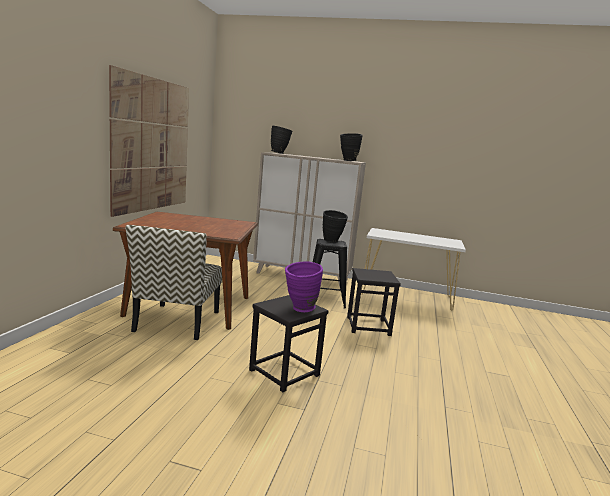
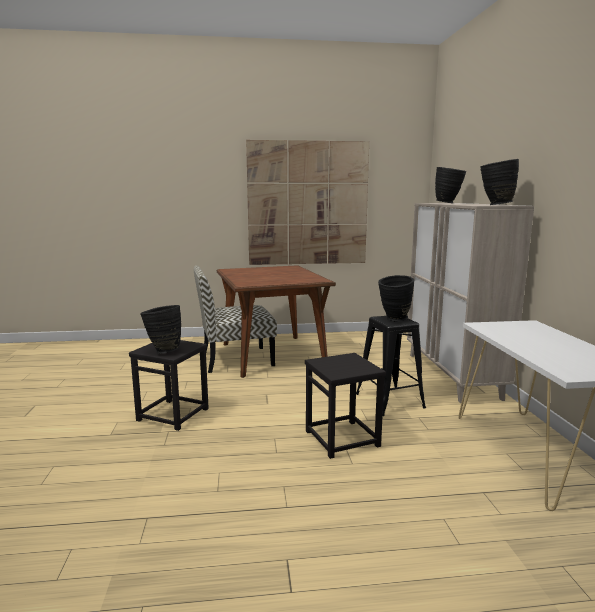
camera: 70 degrees right, 0 degrees up
purple vase [285,261,323,312] -> black vase [140,305,181,354]

